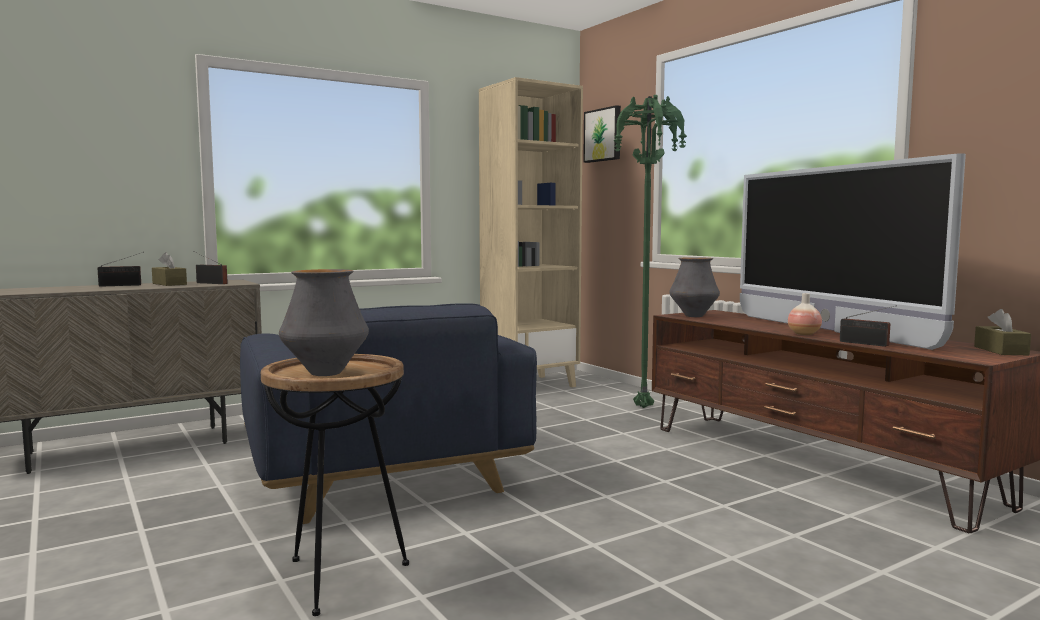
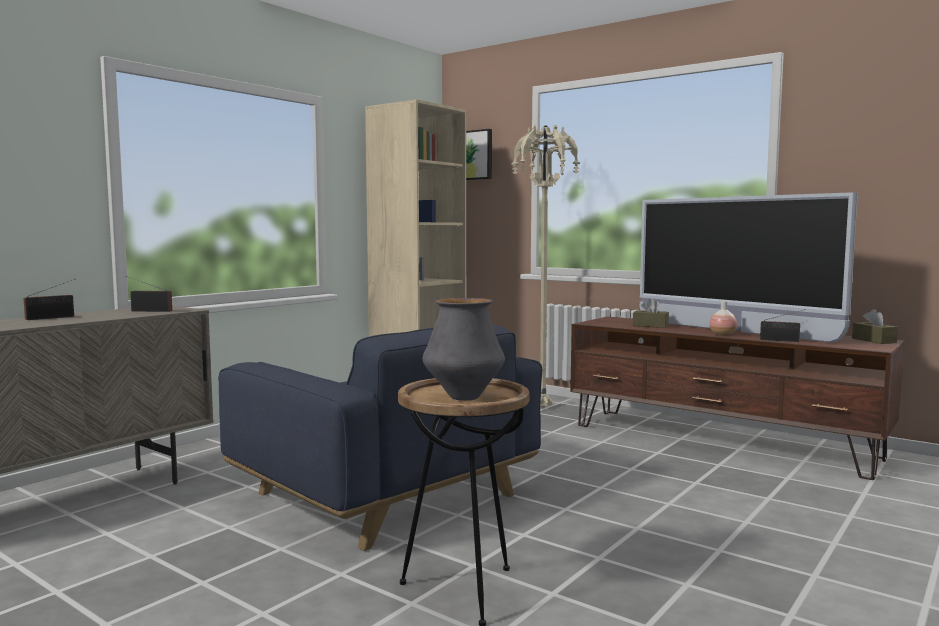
camera: 20 degrees left, 0 degrees up
brown tissue box [152,252,187,286] -> brown tissue box moved to [633,299,669,328]
green floor lamp [614,95,687,408] -> beige floor lamp [511,125,580,408]
vase [669,257,720,317] -> none

